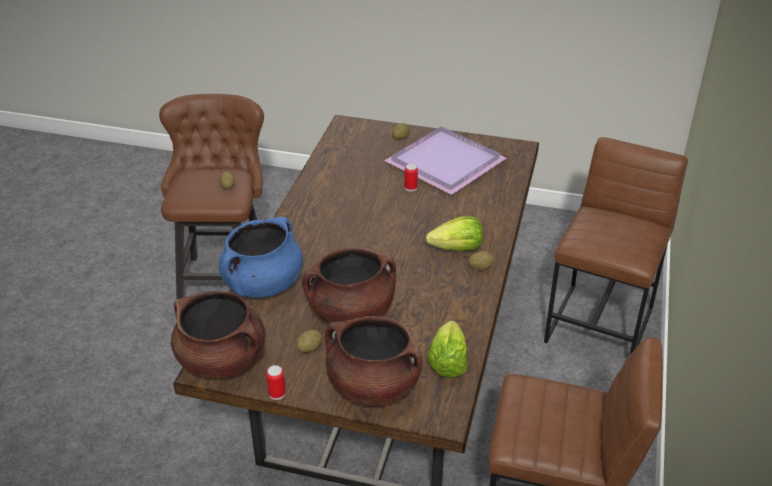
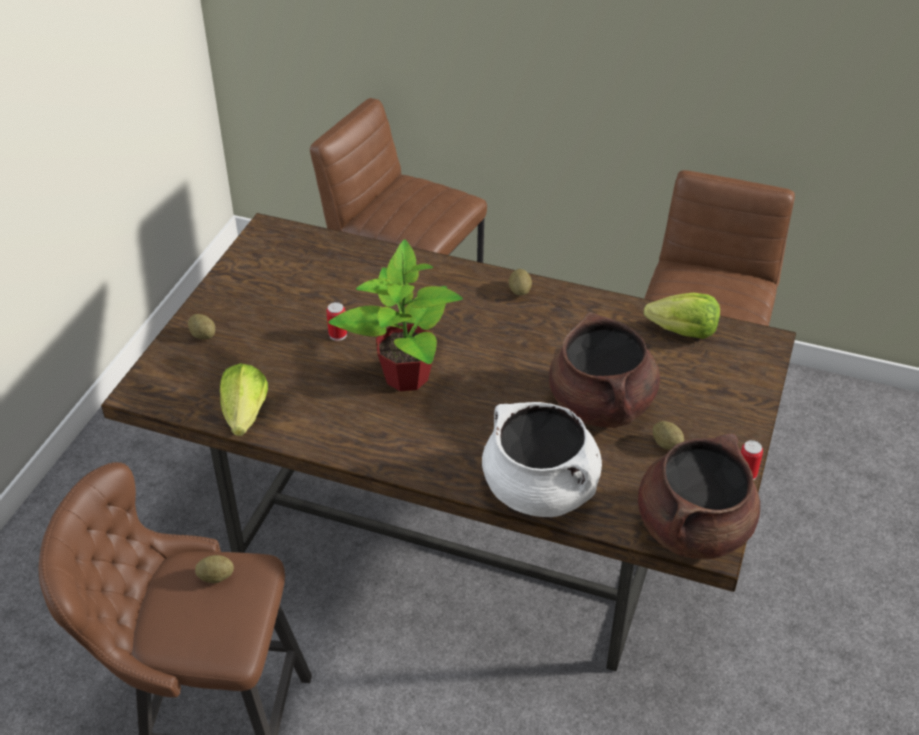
camera: 85 degrees left, 5 degrees up
blue cooking pot [219,217,303,298] -> white cooking pot [482,402,602,517]
brown cooking pot [325,316,422,407] -> none
purple tray [385,126,506,195] -> none
lettuce [426,216,483,251] -> lettuce moved to [220,363,268,436]
none -> potted plant [328,239,463,391]

